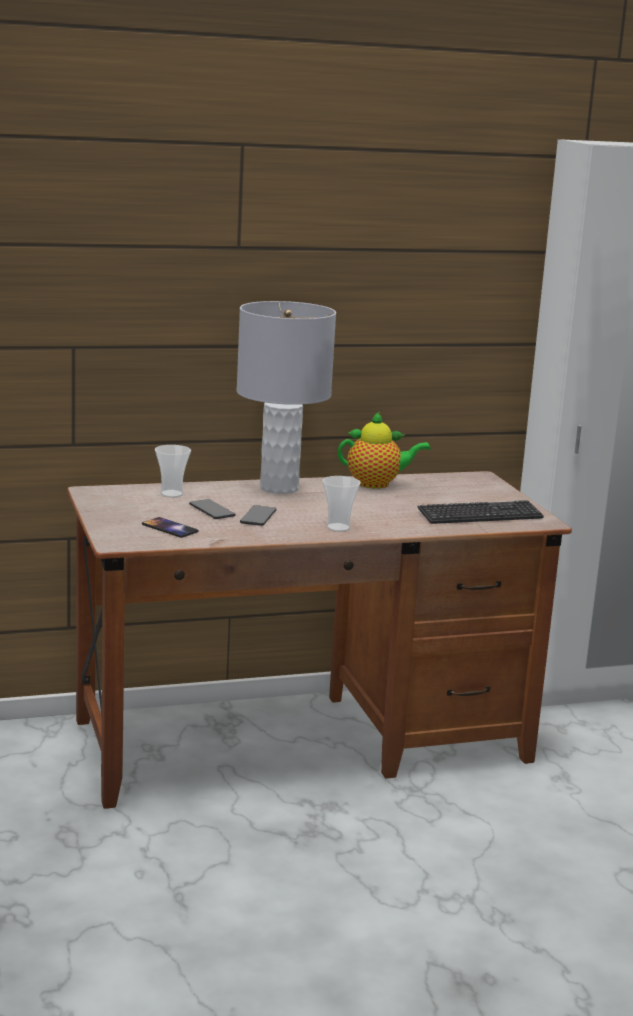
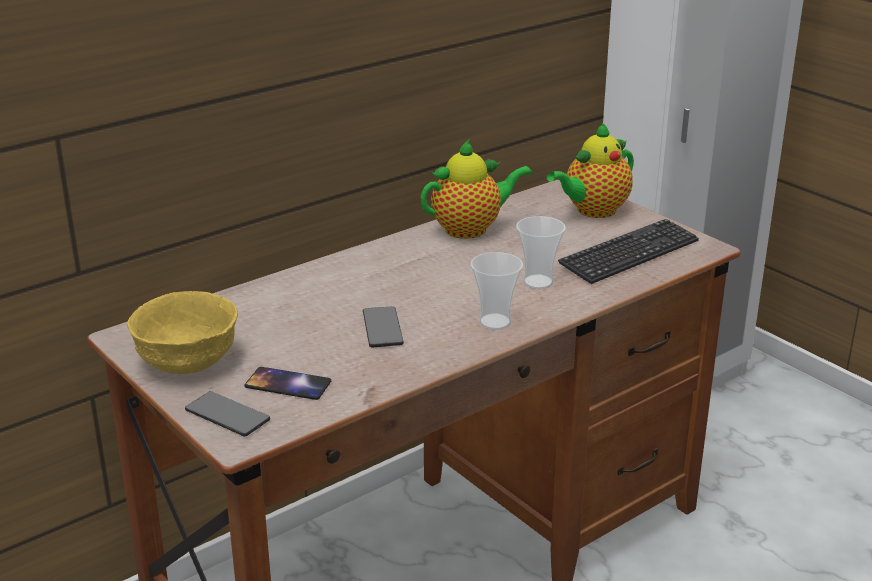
camera: 20 degrees left, 10 degrees up
cup [155,445,191,498] -> cup moved to [516,216,566,289]
phone [189,499,236,519] -> phone moved to [185,391,270,436]
grey table lamp [237,301,336,494] -> none
none -> yellow bowl [127,291,238,374]
none -> teapot [547,122,634,218]

